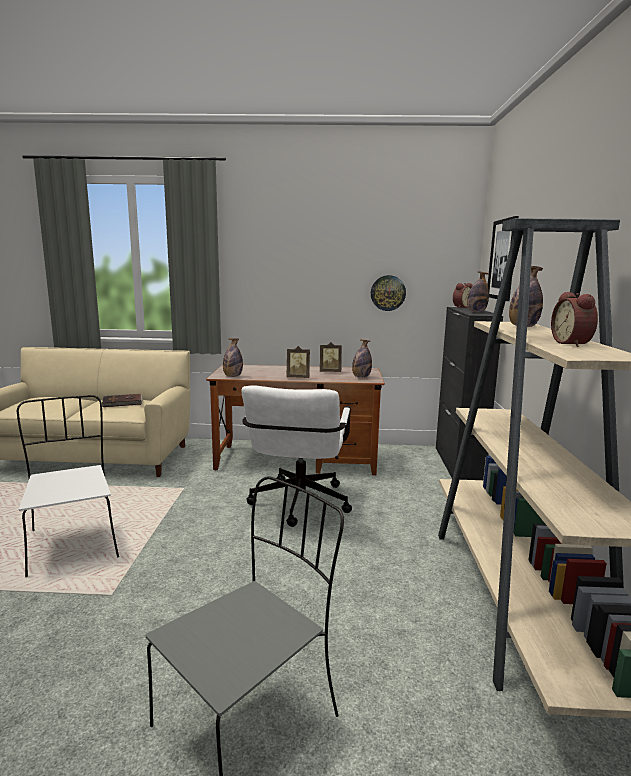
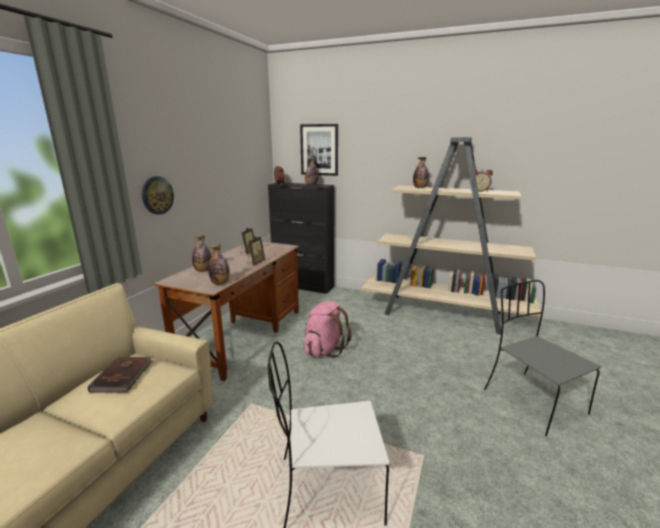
camera: 70 degrees left, 5 degrees up
white office chair [242,386,352,527] -> pink backpack [305,301,351,358]
bottle [352,339,372,378] -> bottle moved to [192,235,211,272]
wall clock [371,275,406,311] -> wall clock moved to [142,176,174,215]

